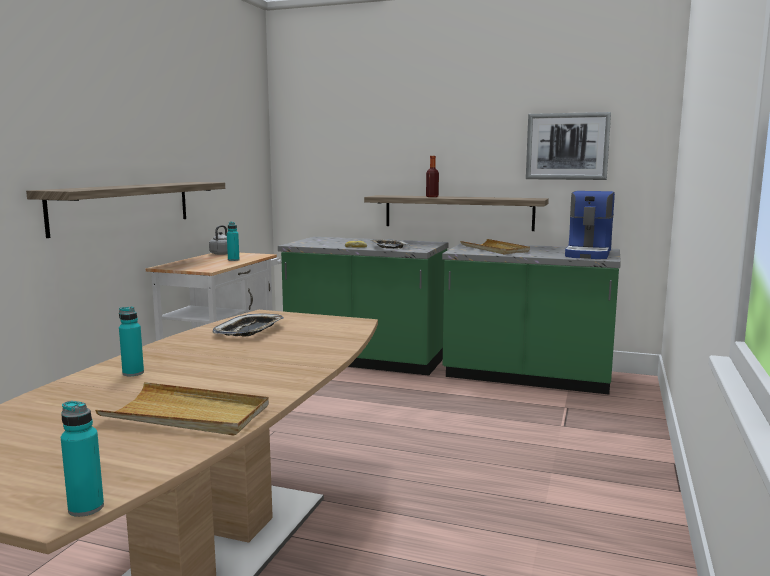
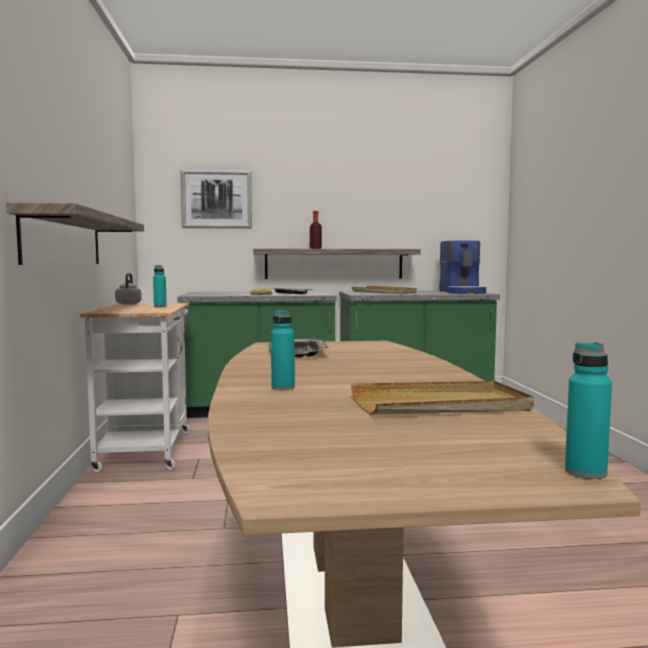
camera: 25 degrees left, 5 degrees down
picture [526,112,611,180] -> picture moved to [181,169,252,229]

